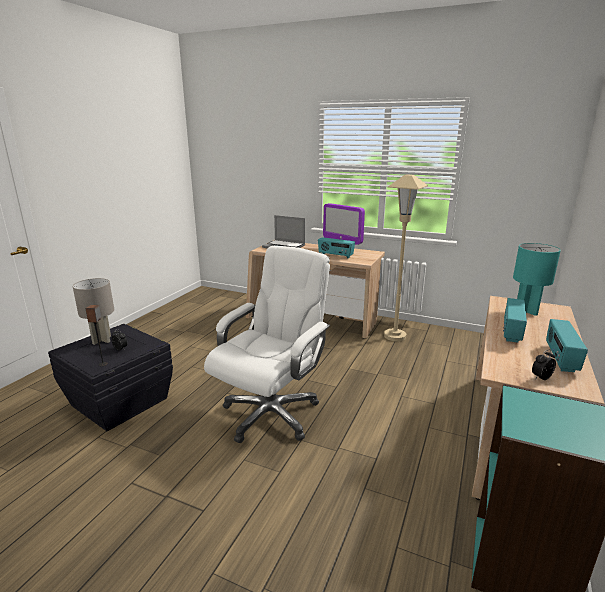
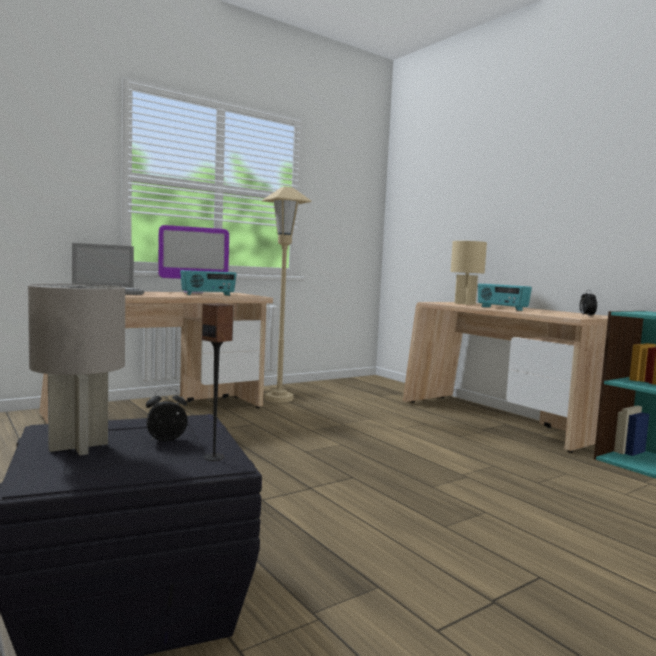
camera: 60 degrees left, 15 degrees down
white office chair [204,246,330,443] -> none
turquoise table lamp [513,243,561,316] -> beige table lamp [451,241,487,305]
radio [546,319,588,372] -> none

